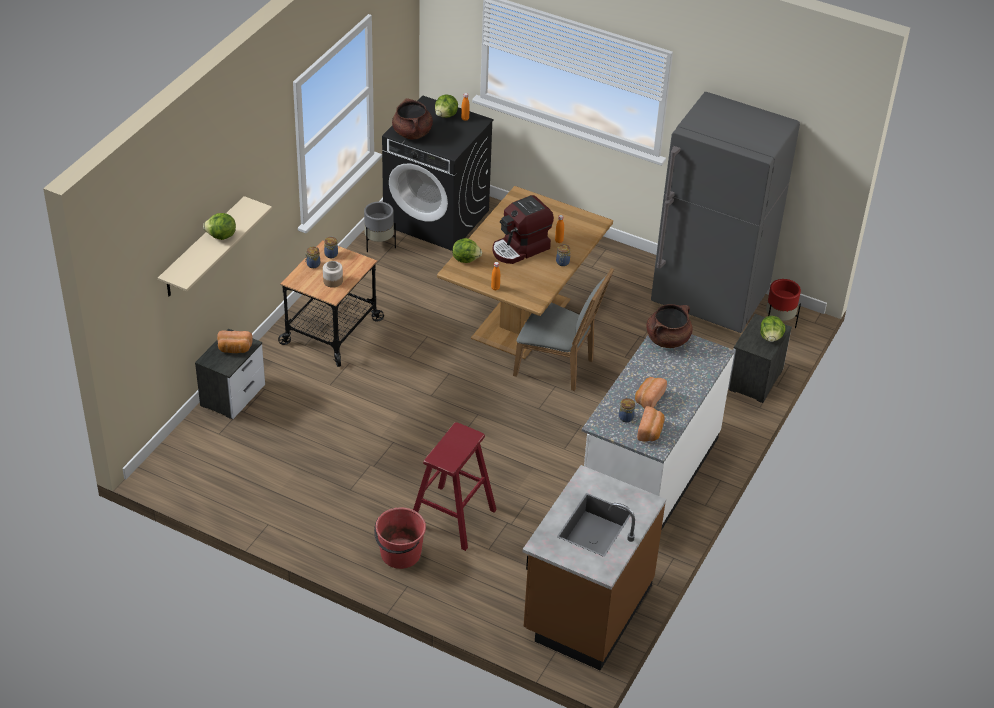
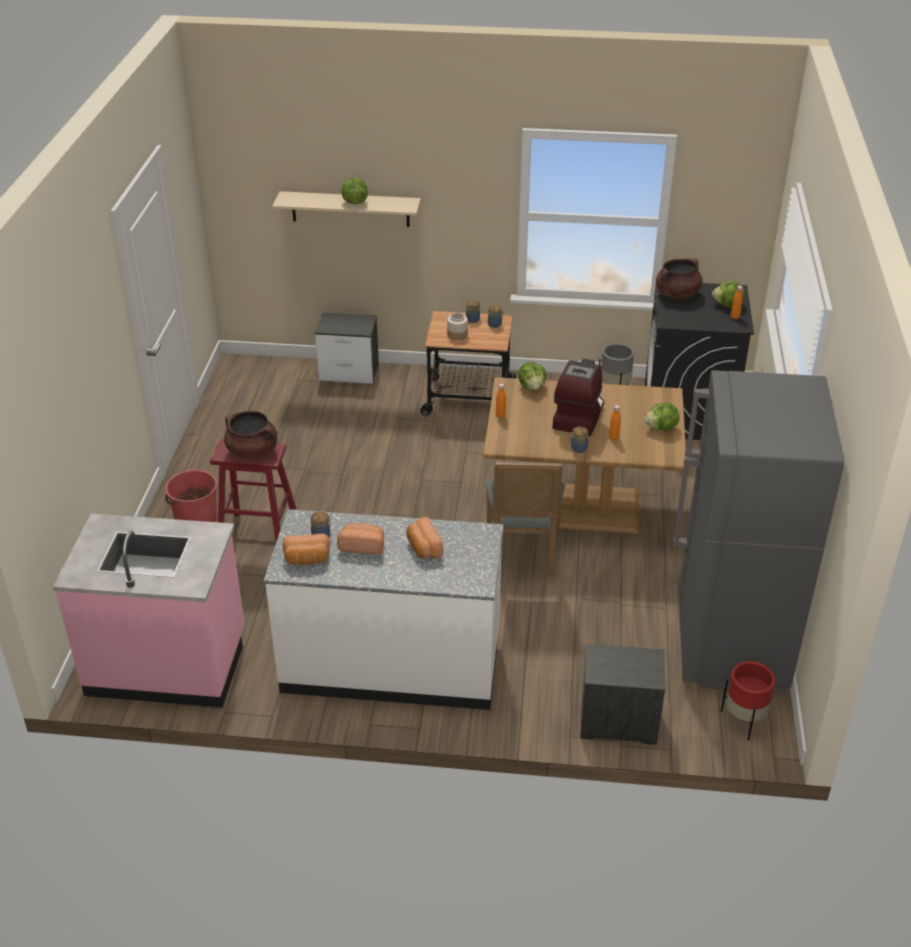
camera: 70 degrees right, 5 degrees down
bread [217,330,253,353] -> bread moved to [406,517,443,558]
coffee machine [493,195,554,264] -> coffee machine turned 75 degrees clockwise [553,359,604,436]
brown counter [522,465,666,671] -> pink counter [53,513,245,708]
brown cooking pot [646,304,692,348] -> brown cooking pot moved to [224,411,277,459]
lettuce [760,316,786,342] -> lettuce moved to [644,402,680,431]

